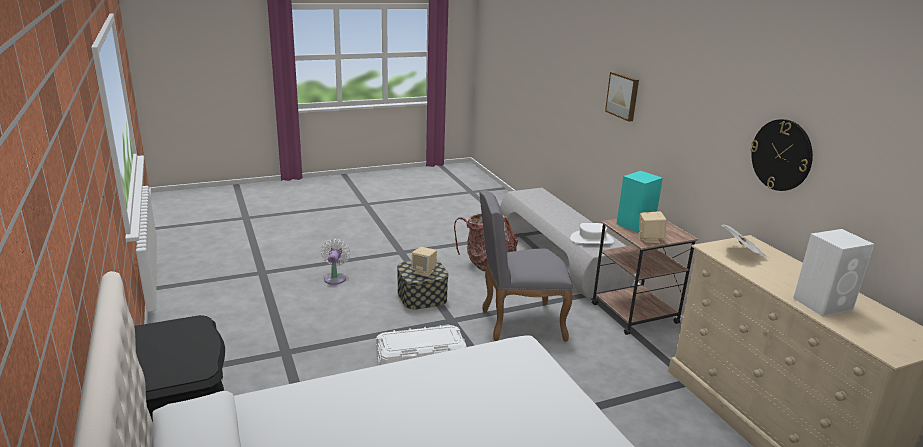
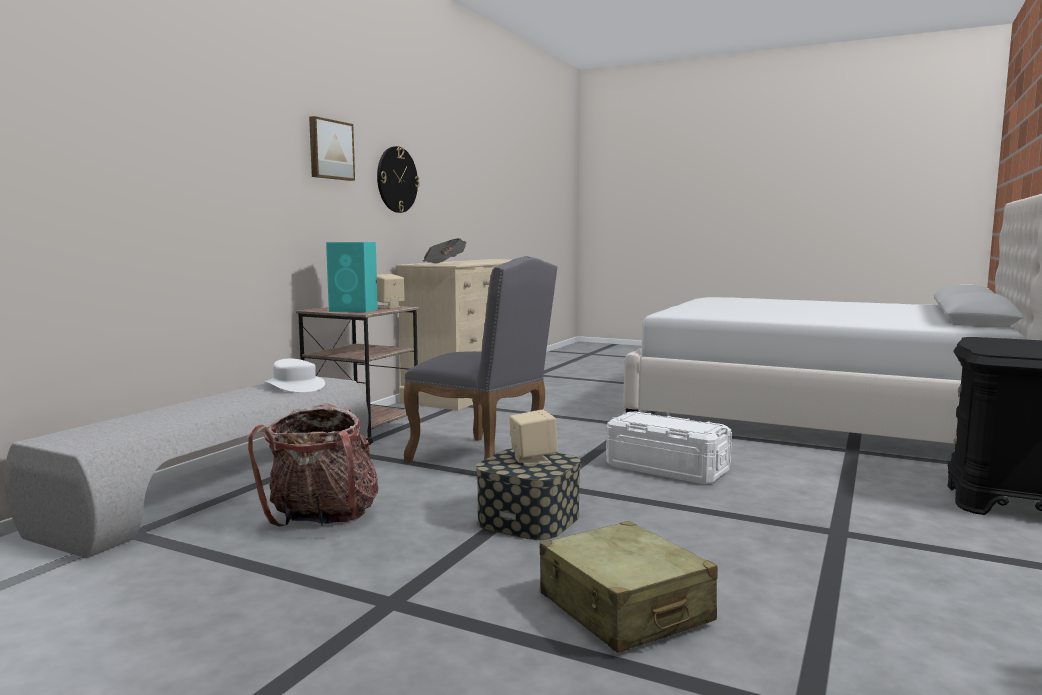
camera: 130 degrees left, 15 degrees down
white fan [321,239,350,285] -> beige suitcase [540,521,718,653]
picture [605,72,639,122] -> picture moved to [309,116,355,181]
white speaker [793,229,874,316] -> none

